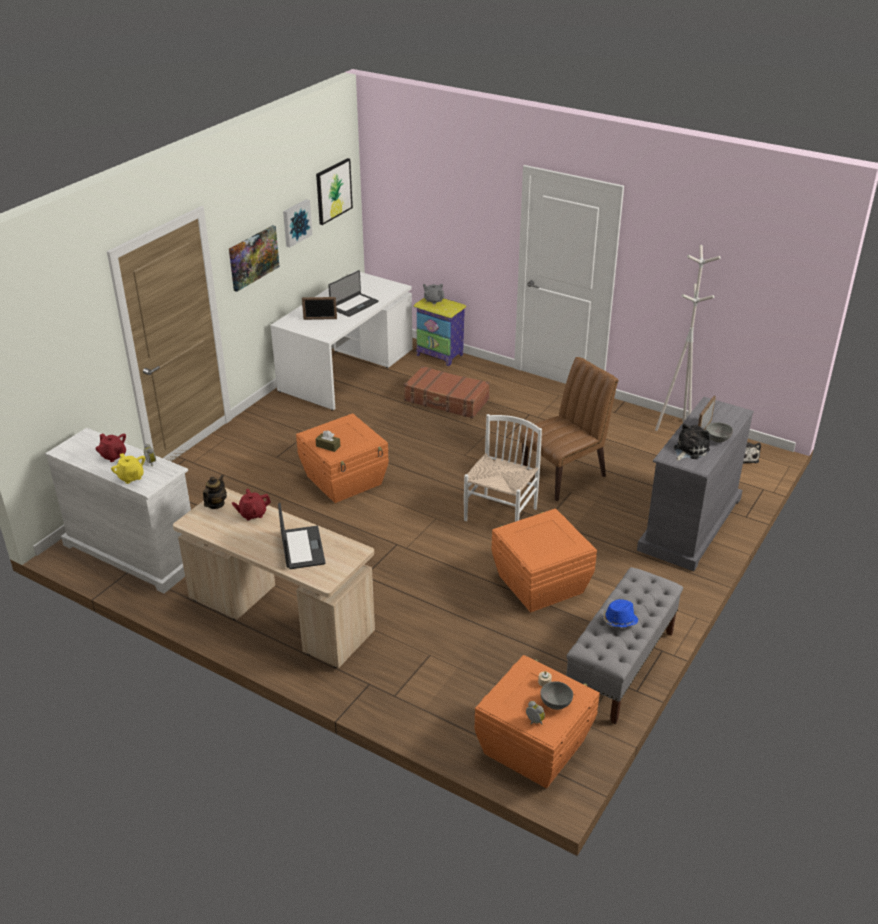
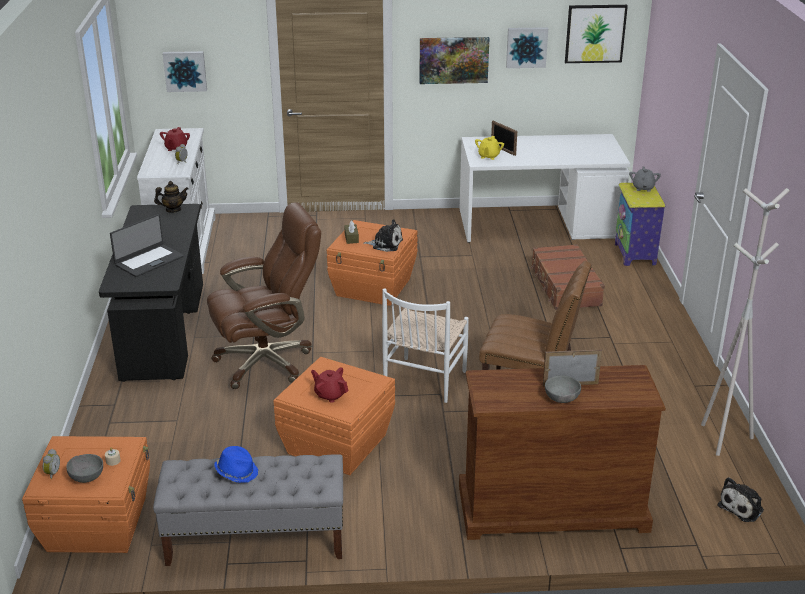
camera: 55 degrees right, 5 degrees down
yellow teapot [111,453,145,484] -> yellow teapot moved to [475,136,504,160]
beige desk [173,487,375,668] -> black desk [99,204,203,382]
red teapot [232,489,271,521] -> red teapot moved to [311,367,349,403]
laptop [328,270,379,317] -> none
white chair [464,414,542,522] -> white chair turned 120 degrees clockwise [382,289,469,403]
grey dresser [637,397,754,571] -> brown dresser [459,365,666,540]
plush toy [674,423,710,461] -> plush toy moved to [363,219,403,252]
none -> picture [162,51,207,92]
none -> brown office chair [207,202,321,389]

